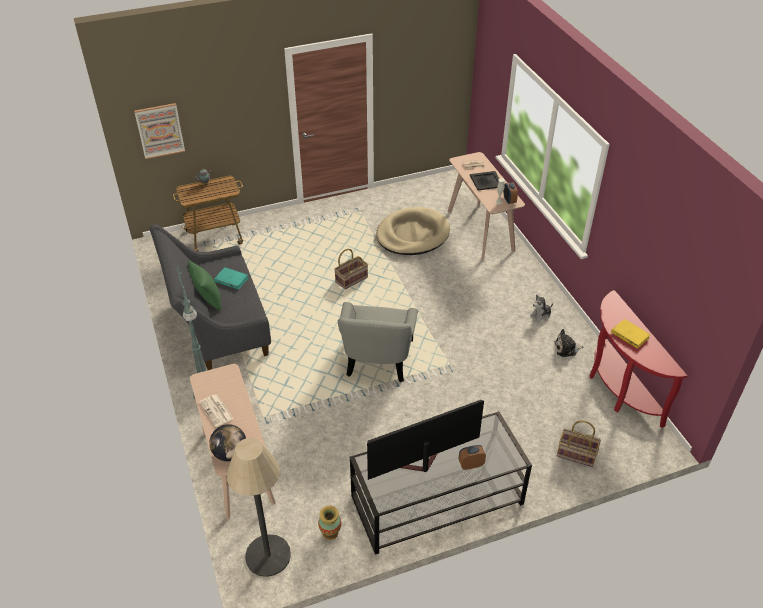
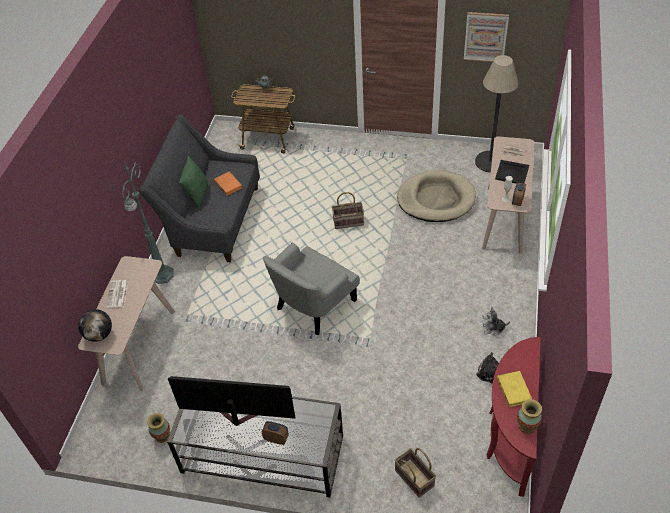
camera: 35 degrees right, 5 degrees up
picture [134,103,185,159] -> picture moved to [464,12,509,62]
turquoise book [214,267,248,290] -> orange book [214,171,242,196]
floor lamp [226,438,291,577] -> floor lamp moved to [475,55,519,173]
none -> vase [517,399,542,434]

